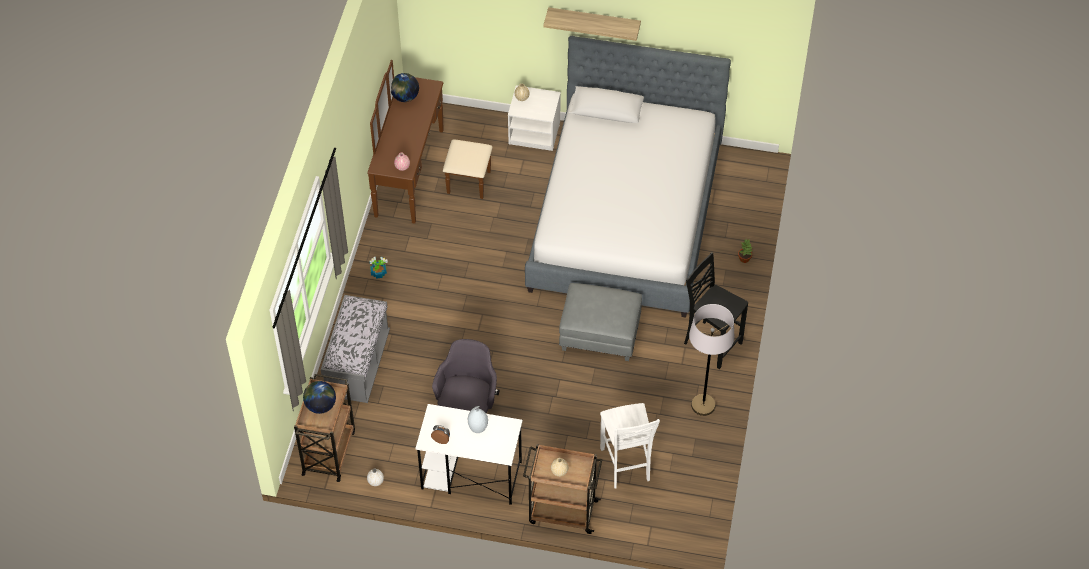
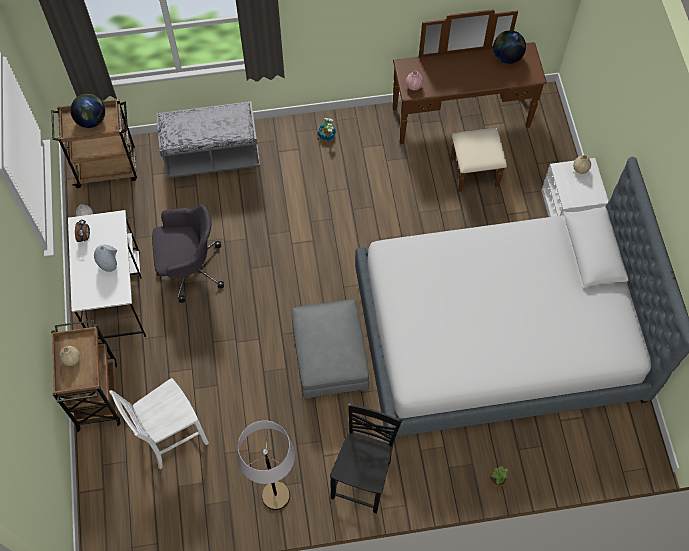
camera: 70 degrees right, 10 degrees up
shelf [543,7,641,41] -> none

